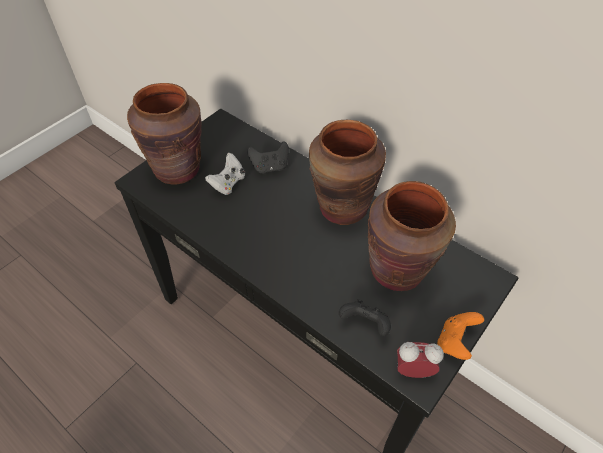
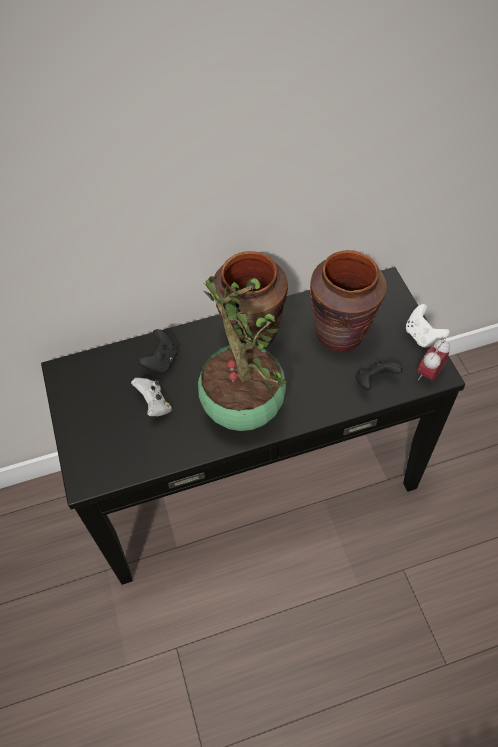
camera: 55 degrees left, 5 degrees up
brown vase [127,83,202,185] -> none
orange game controller [437,312,484,360] -> white game controller [406,304,450,348]
none -> potted plant [198,276,289,431]

